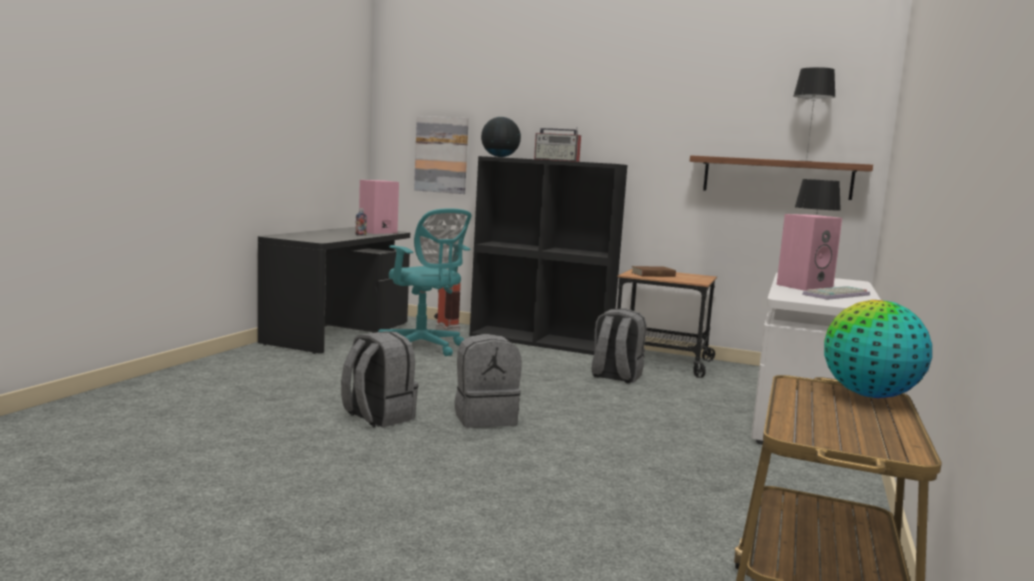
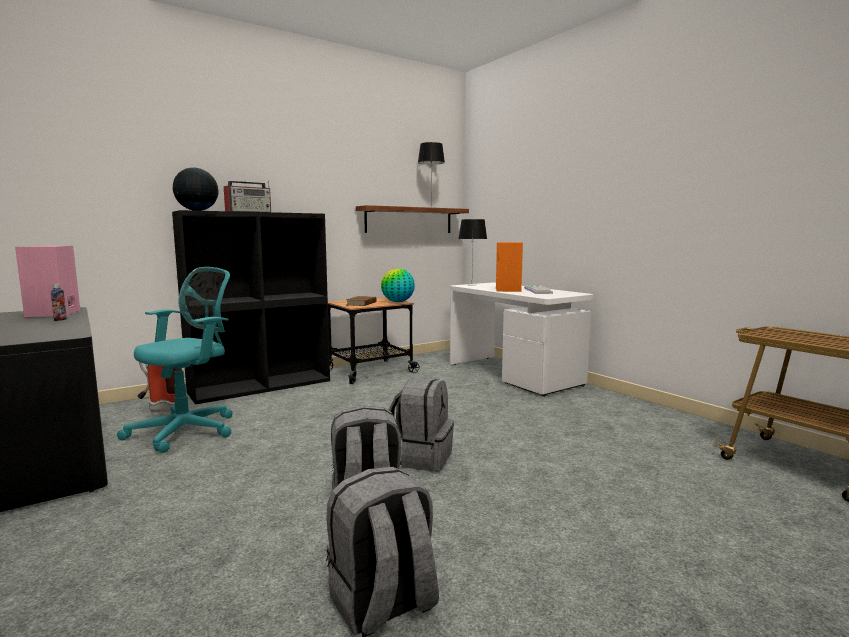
camera: 55 degrees left, 0 degrees up
turquoise office chair [378,208,472,356] -> turquoise office chair turned 45 degrees counterclockwise [117,267,233,453]
picture [414,116,469,194] -> none
grey backpack [591,308,647,383] -> grey backpack moved to [326,467,439,637]
pink speaker [777,214,842,291] -> orange speaker [496,242,523,292]
globe [824,300,932,398] -> globe moved to [381,268,415,302]

